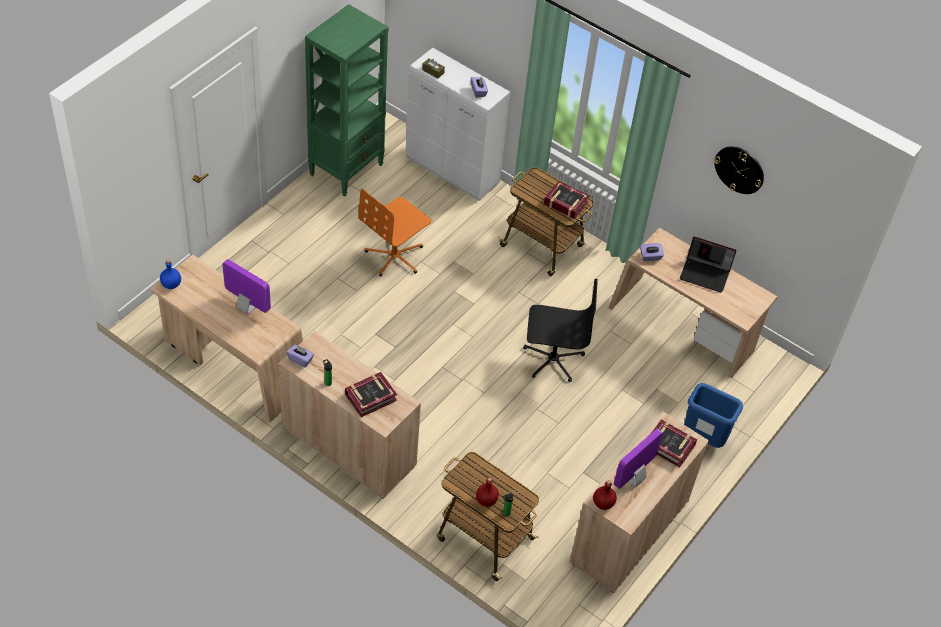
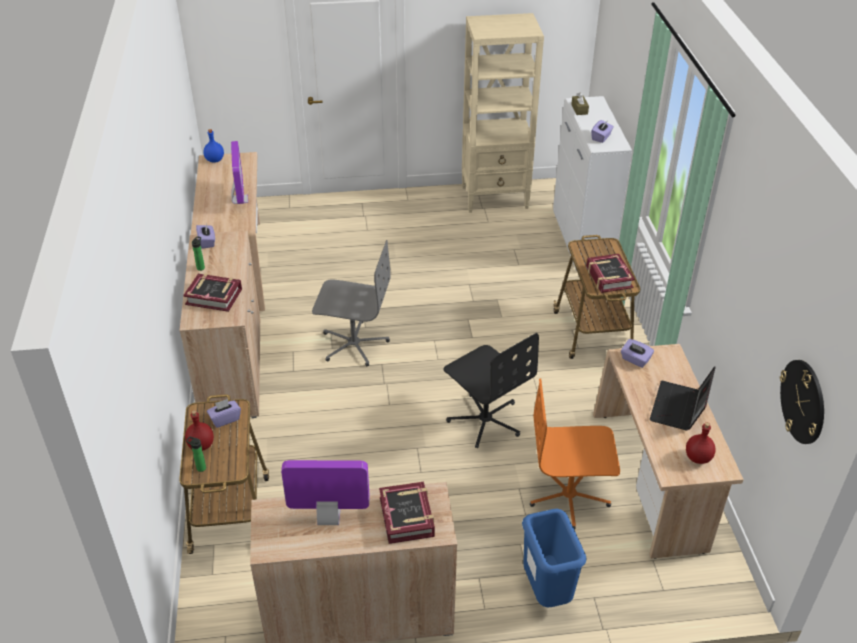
camera: 50 degrees right, 10 degrees down
green bookcase [305,4,389,197] -> beige bookcase [462,13,544,213]
orange office chair [359,189,432,276] -> orange office chair moved to [530,379,620,530]
red bottle [593,480,617,510] -> red bottle moved to [686,422,715,464]
laptop [680,237,736,292] -> laptop turned 45 degrees clockwise [650,366,716,430]
wall clock [714,146,764,194] -> wall clock moved to [780,360,824,444]
none -> purple tissue box [207,399,241,428]
none -> grey office chair [312,240,391,366]

